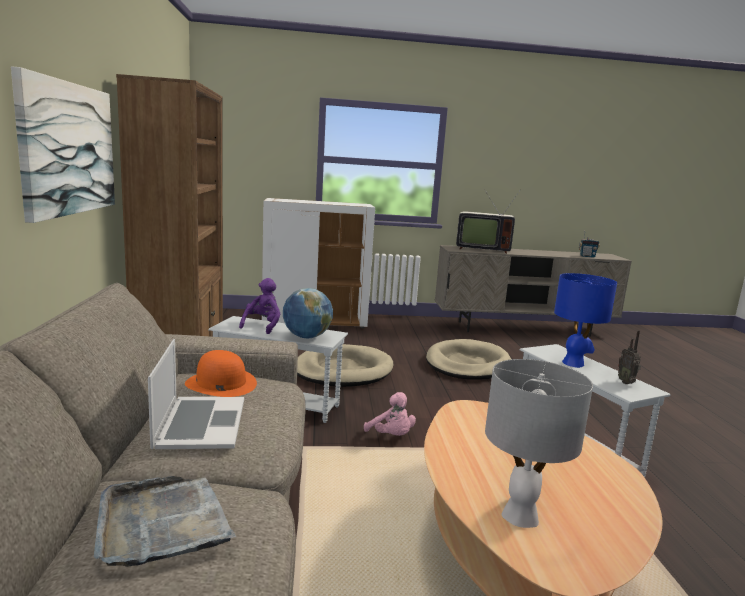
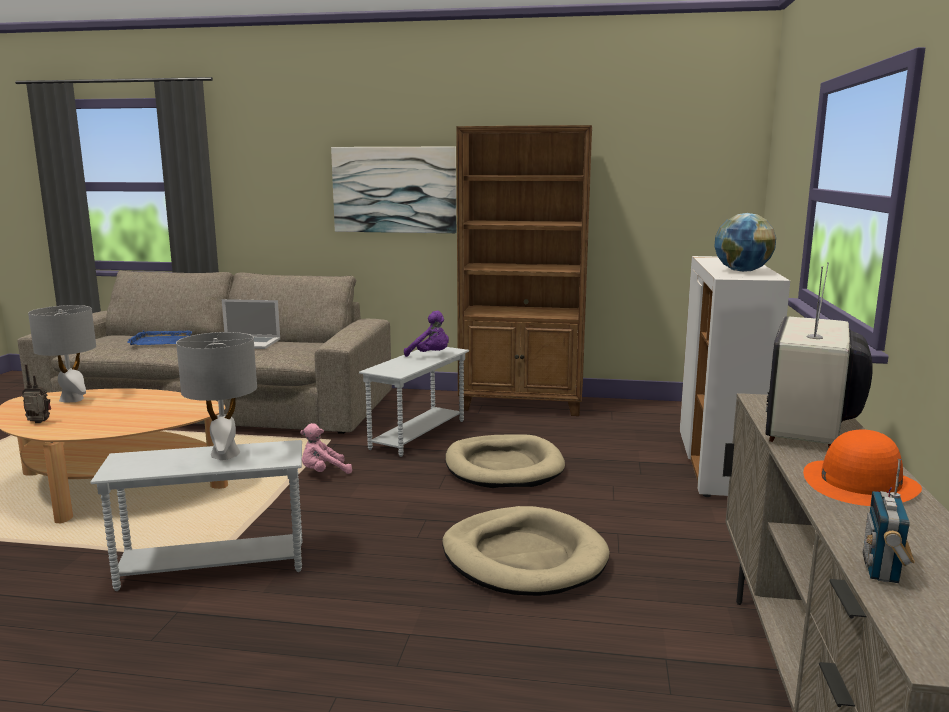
camera: 105 degrees right, 0 degrees up
grey tray [94,476,236,567] -> blue tray [127,330,193,345]
orange hat [185,350,257,397] -> orange hat moved to [803,430,922,506]
globe [283,288,333,338] -> globe moved to [714,213,776,272]
blue table lamp [554,273,617,368] -> grey table lamp [176,332,257,460]
radio [618,330,641,384] -> radio moved to [22,364,51,423]

